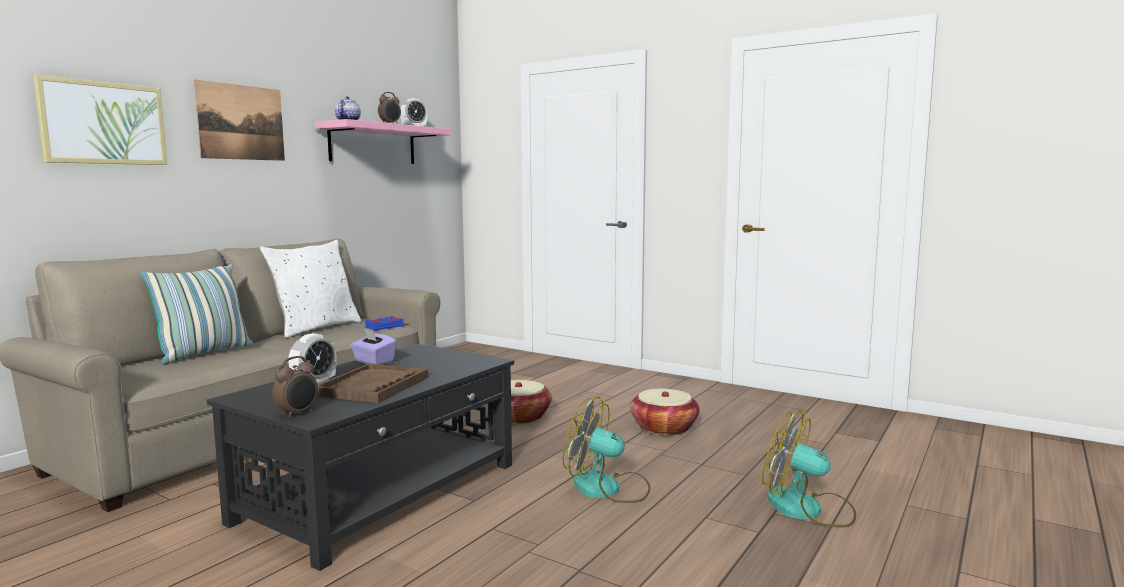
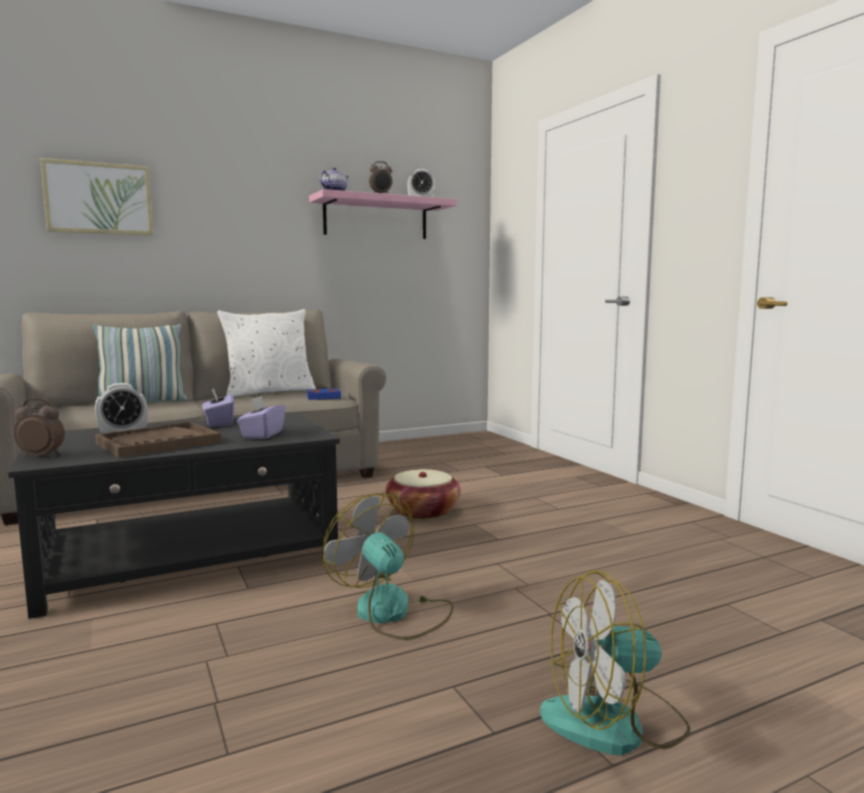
camera: 30 degrees right, 0 degrees up
picture [194,80,285,161] -> none
alarm clock [272,356,318,418] -> alarm clock turned 150 degrees counterclockwise [14,398,65,457]
basket [630,389,700,436] -> none
fan [762,410,856,527] -> fan turned 75 degrees counterclockwise [540,570,690,755]
none -> purple tissue box [237,395,285,439]

